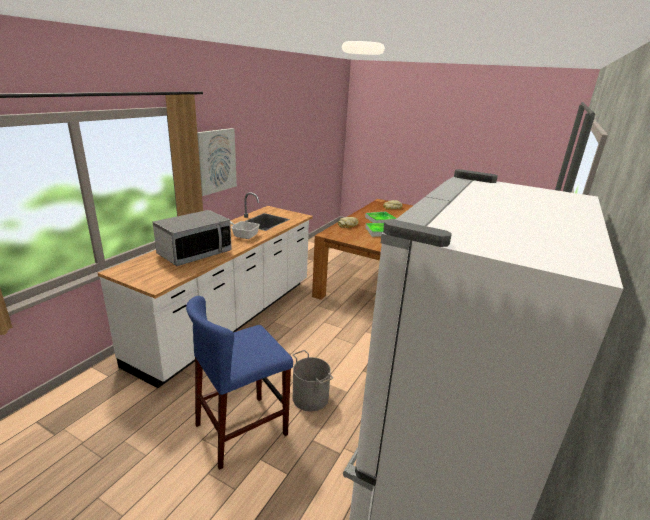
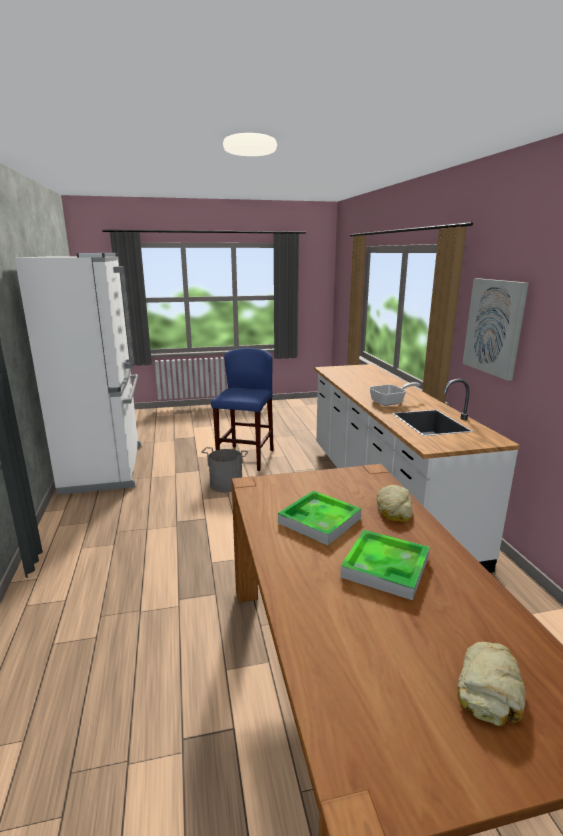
camera: 140 degrees right, 5 degrees down
microwave [153,210,232,266] -> none

